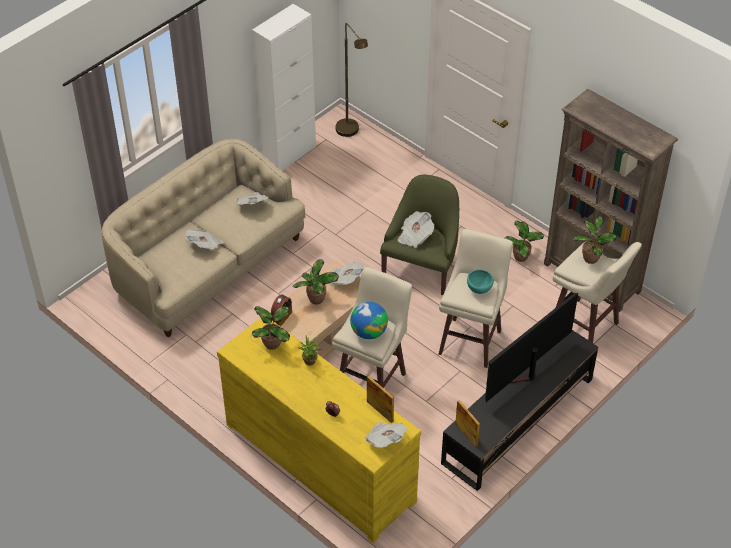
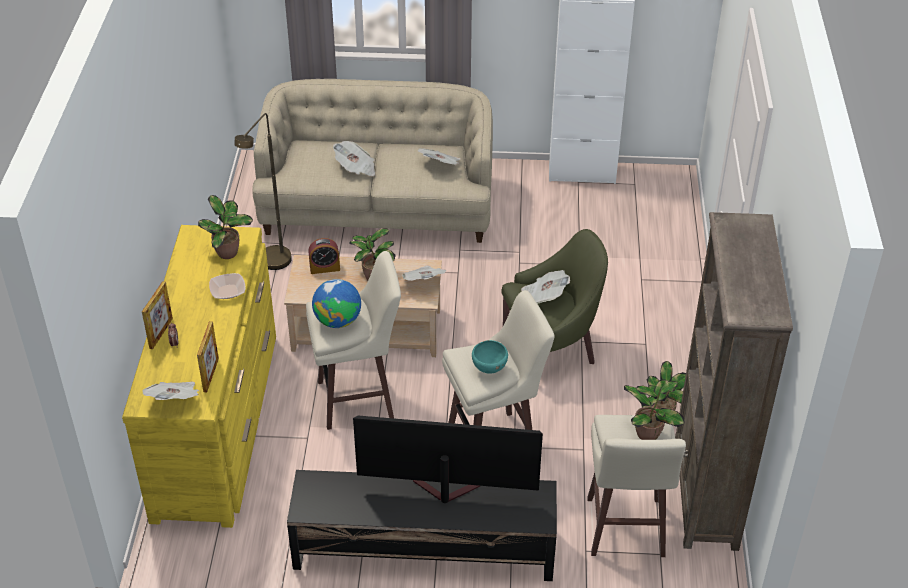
camera: 50 degrees right, 5 degrees down
potted plant [298,335,322,366] -> bowl [209,273,245,299]
brown floor lamp [336,23,368,137] -> brown floor lamp moved to [234,113,292,270]
picture frame [455,400,480,448] -> picture frame moved to [142,281,173,349]

